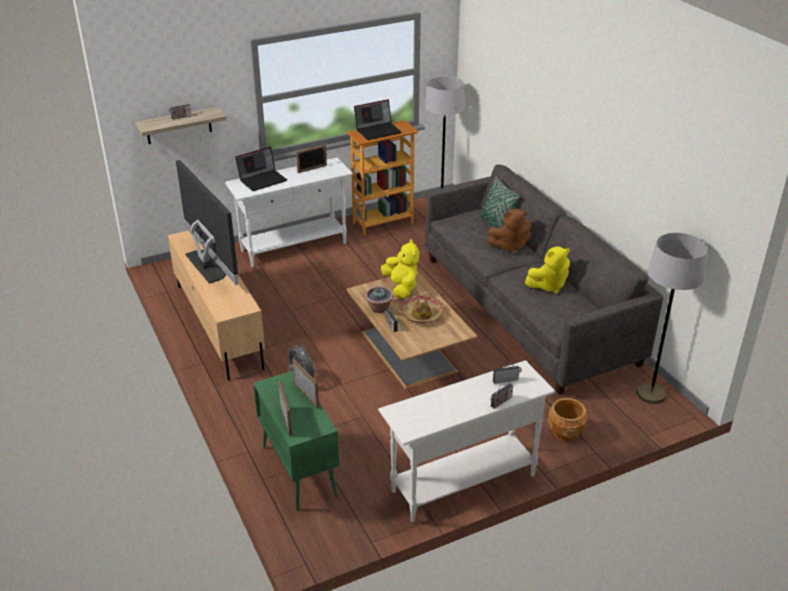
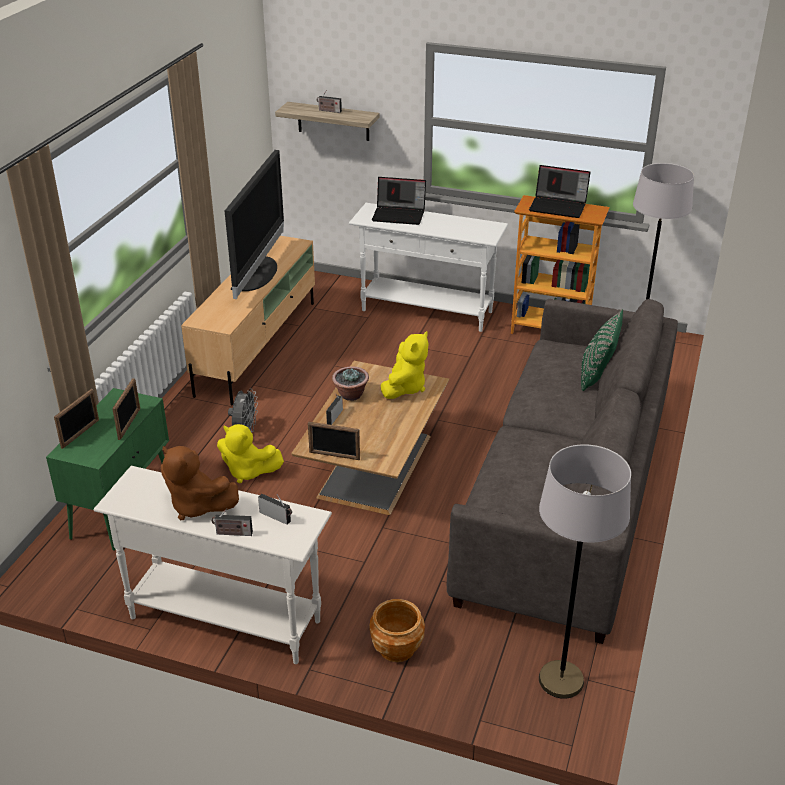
camera: 45 degrees right, 0 degrees up
picture frame [296,144,327,173] -> picture frame moved to [308,421,360,460]
hat [399,295,444,323] -> none
brown plush toy [487,209,531,254] -> brown plush toy moved to [161,446,239,520]
yellow plush toy [525,247,570,294] -> yellow plush toy moved to [217,424,284,483]

